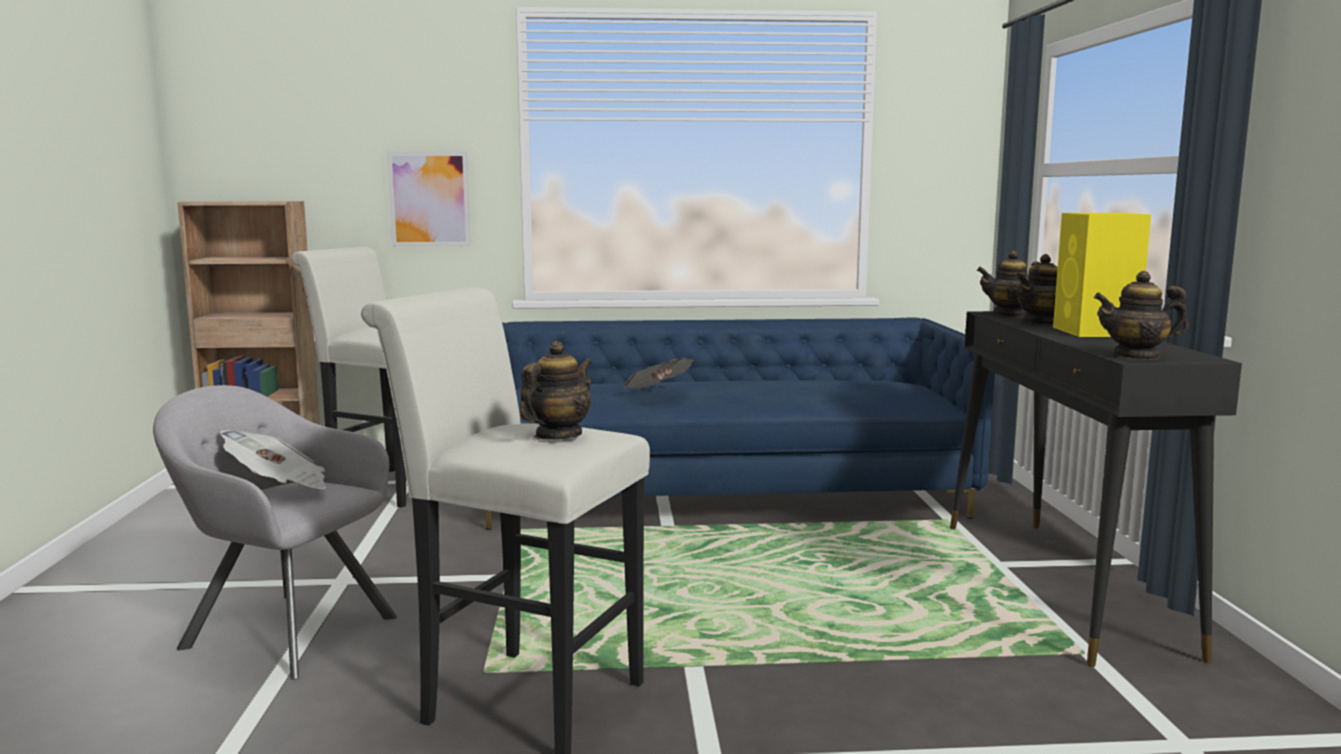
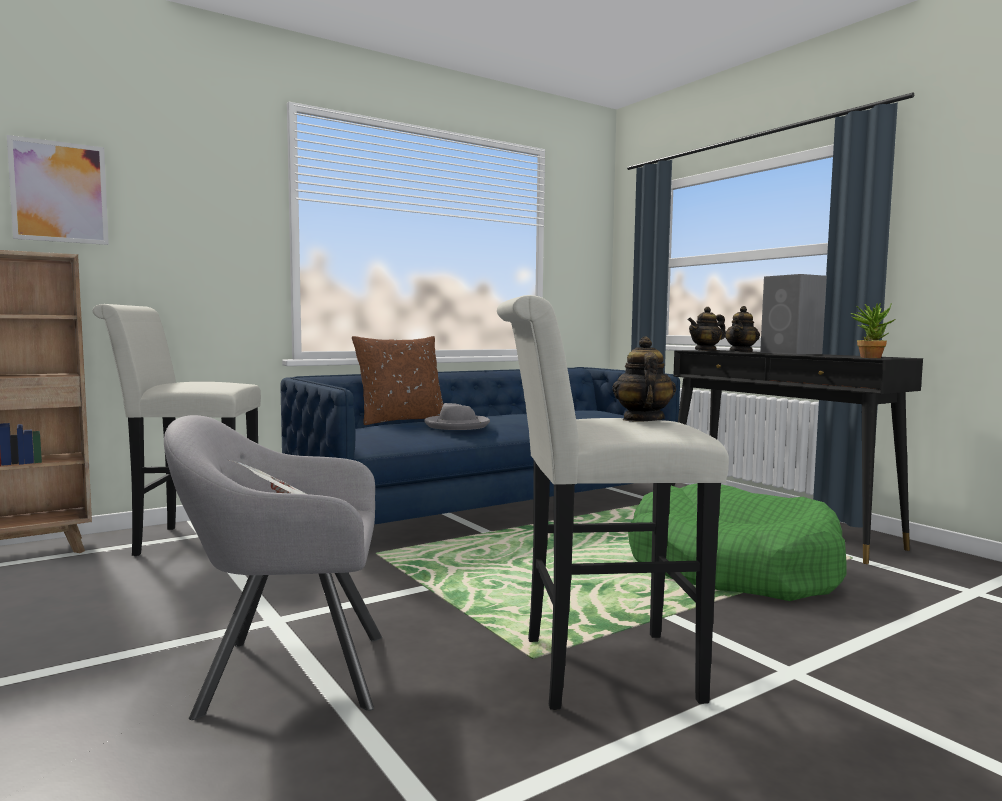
camera: 30 degrees left, 5 degrees down
picture [387,152,471,246] -> picture moved to [7,135,109,245]
newspaper [622,357,694,388] -> grey hat [424,403,490,430]
yellow speaker [1053,213,1151,337] -> grey speaker [760,274,827,355]
teapot [1094,271,1189,360] -> potted plant [851,303,895,358]
none -> brown pillow [352,336,443,425]
none -> green dog bed [628,484,847,601]

